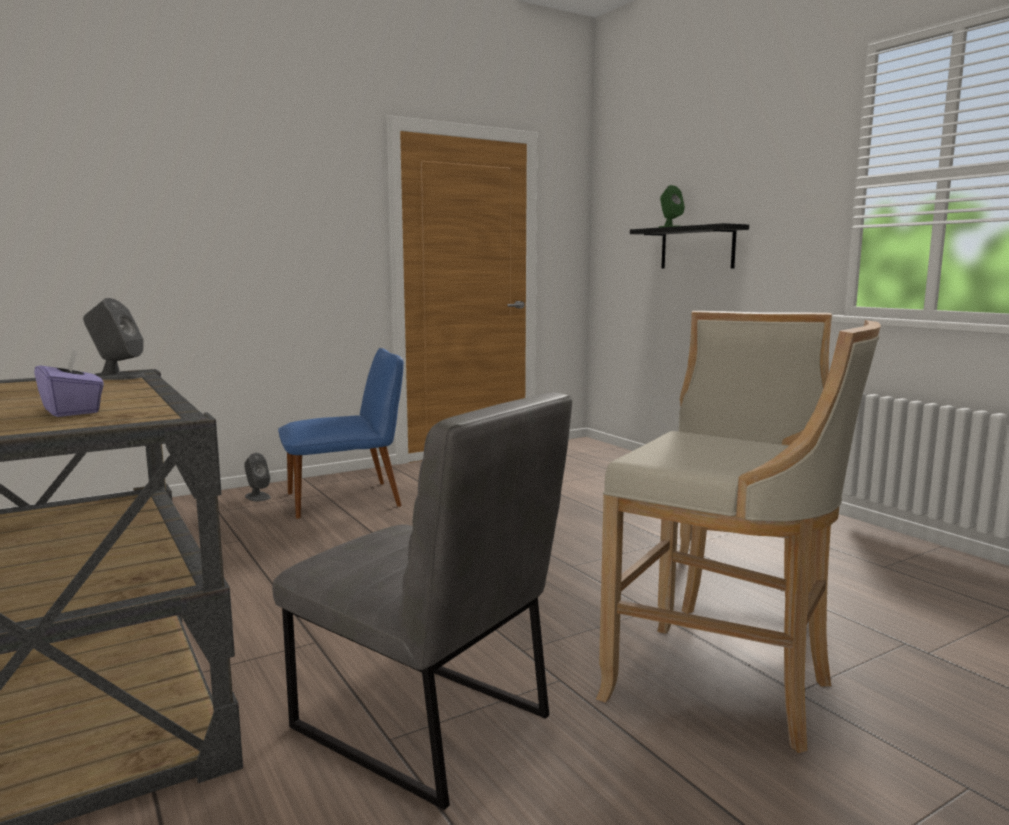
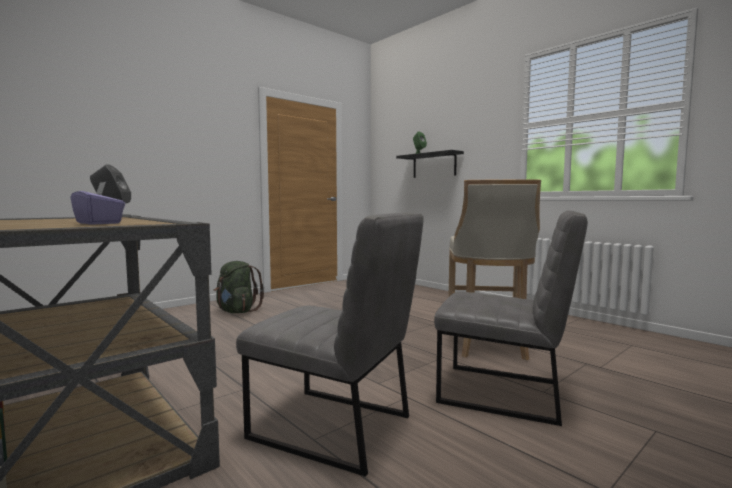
camera: 10 degrees left, 5 degrees down
grey speaker [244,453,271,501] -> none
blue chair [278,348,404,519] -> green backpack [214,261,264,313]
beige stool [596,320,881,753] -> grey chair [434,210,588,426]

